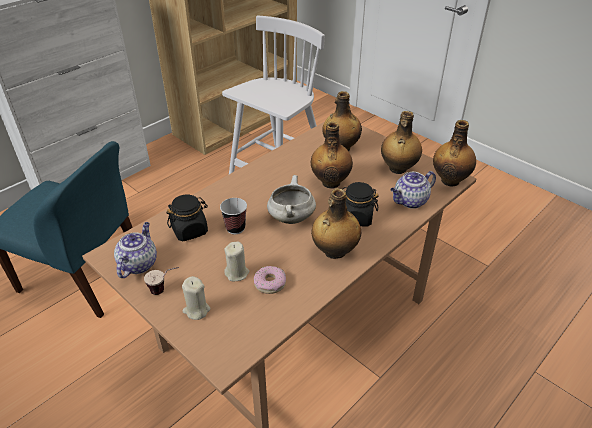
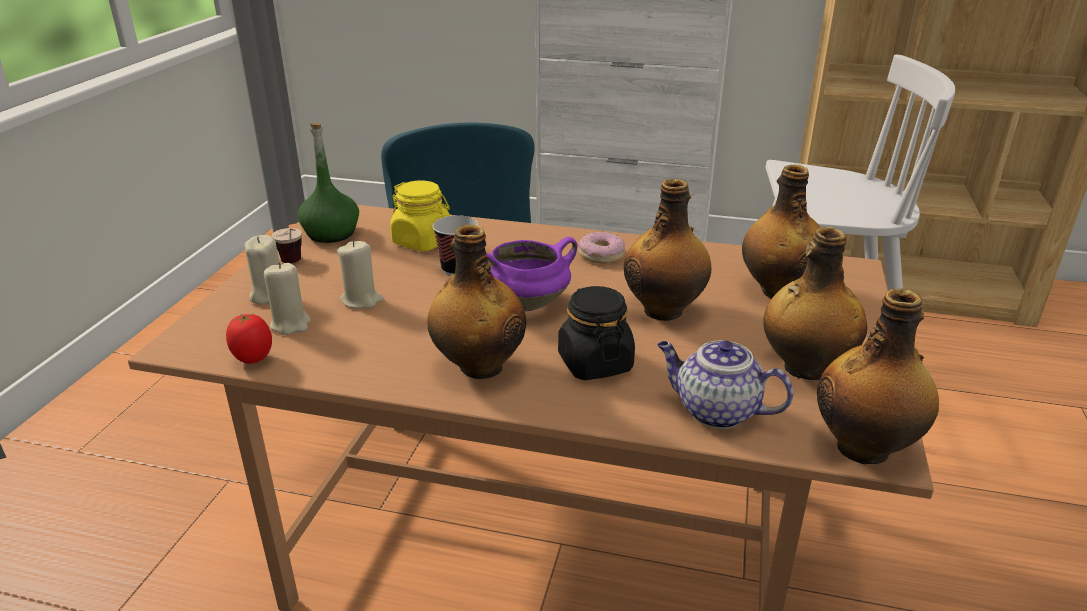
camera: 60 degrees right, 10 degrees down
teapot [114,222,157,278] -> green bottle [297,122,359,243]
black jar [166,194,208,241] -> yellow jar [390,180,450,251]
donut [254,266,286,294] -> donut moved to [578,232,625,263]
white cooking pot [267,175,316,224] -> purple cooking pot [486,237,577,312]
none -> tomato [226,313,272,364]
none -> beige candle [264,262,311,335]

